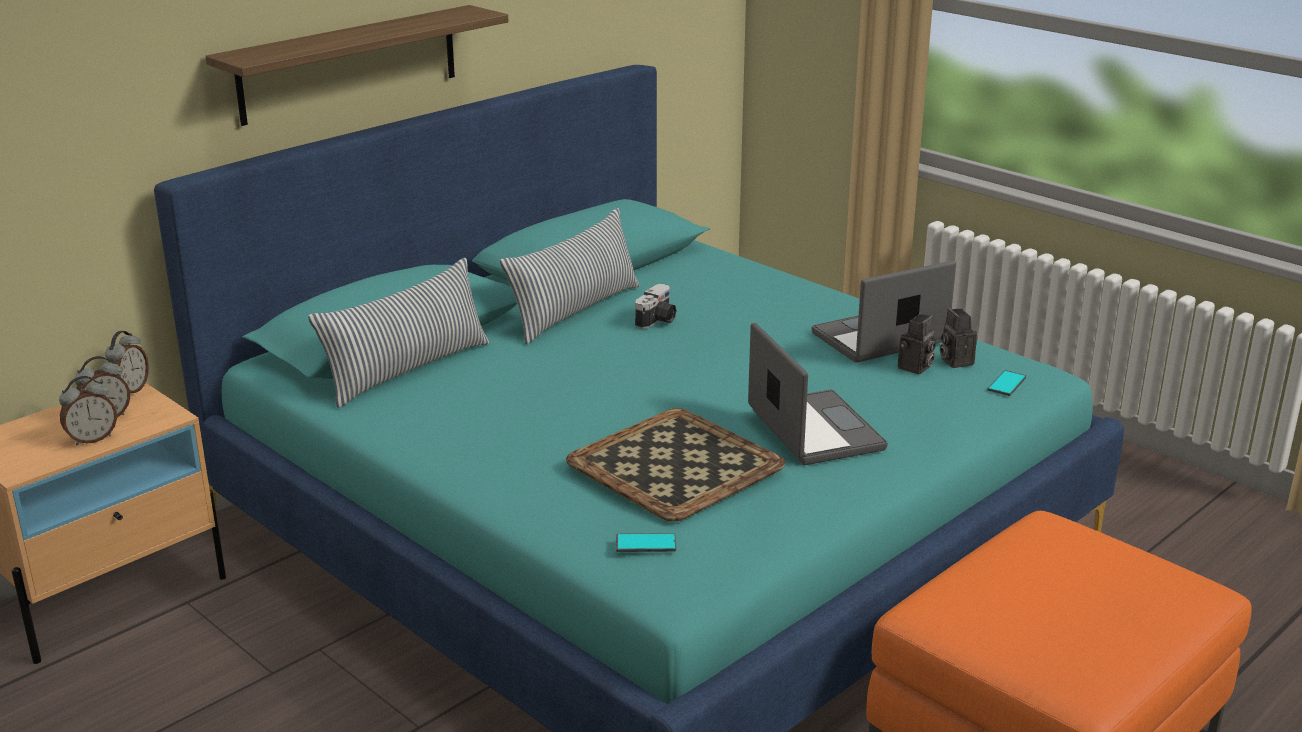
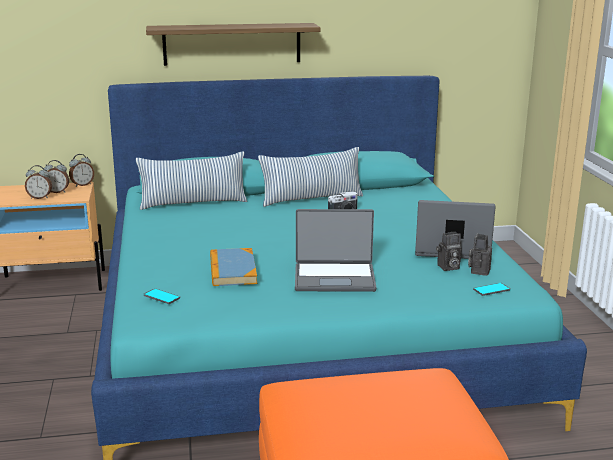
camera: 35 degrees right, 5 degrees down
tray [566,408,785,522] -> book [210,248,257,286]
laptop [748,323,888,465] -> laptop turned 75 degrees clockwise [295,209,376,292]

